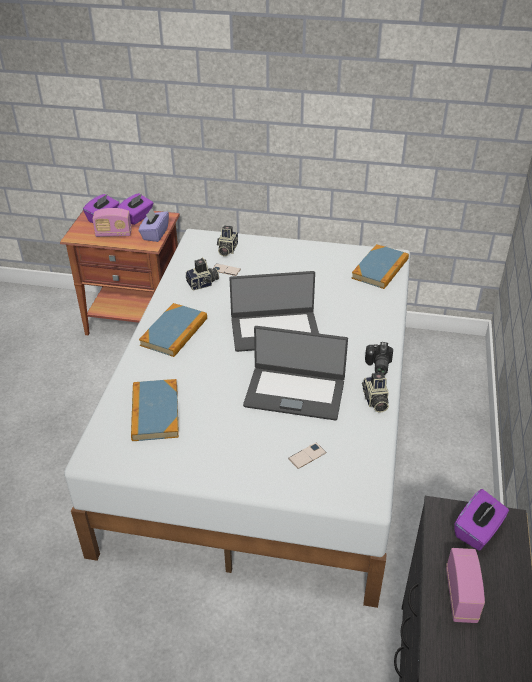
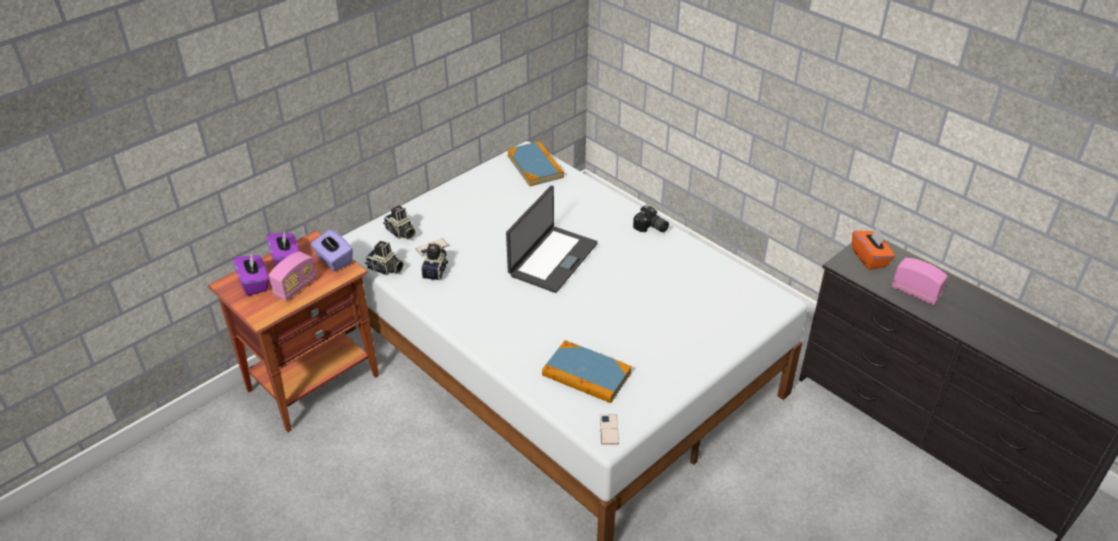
camera: 55 degrees left, 0 degrees up
book [139,303,207,357] -> none
laptop [243,326,348,420] -> none
phone [288,442,326,469] -> phone moved to [600,415,619,444]
camera [362,372,389,413] -> camera moved to [365,241,404,276]
purple tissue box [455,489,509,550] -> orange tissue box [852,228,895,270]

